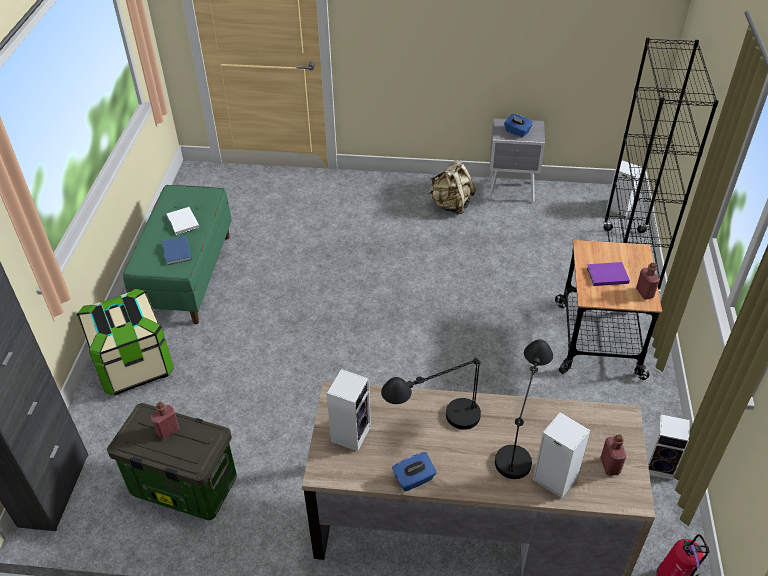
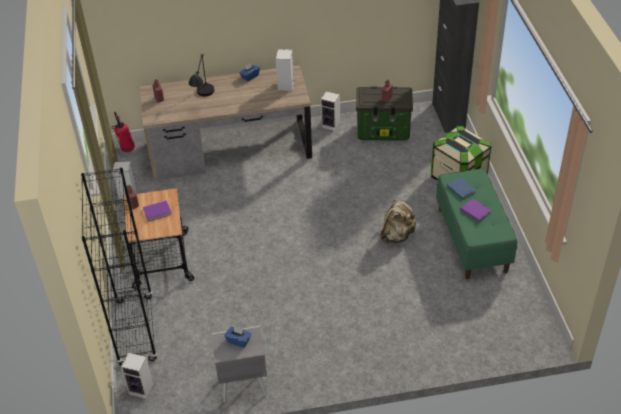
camera: 165 degrees right, 0 degrees up
white book [167,207,200,235] -> purple book [461,199,491,222]
black table lamp [381,357,481,430] -> none
beige backpack [428,160,476,215] -> beige backpack moved to [380,200,416,243]
speaker [533,412,591,499] -> speaker moved to [321,91,340,131]

